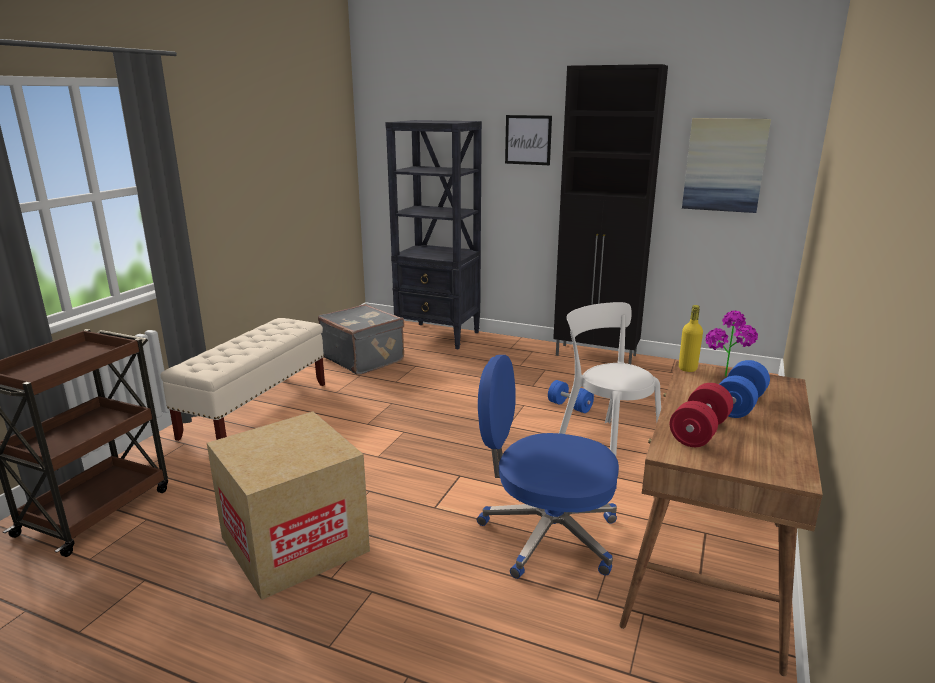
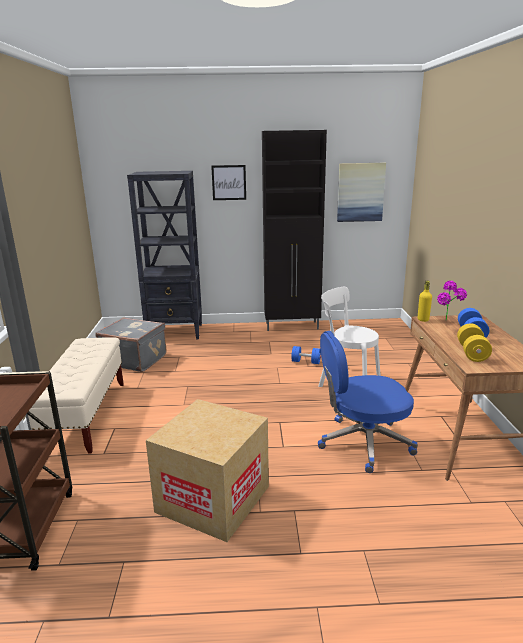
camera: 25 degrees left, 0 degrees up
red dumbbell [670,383,733,447] -> yellow dumbbell [457,323,492,362]

